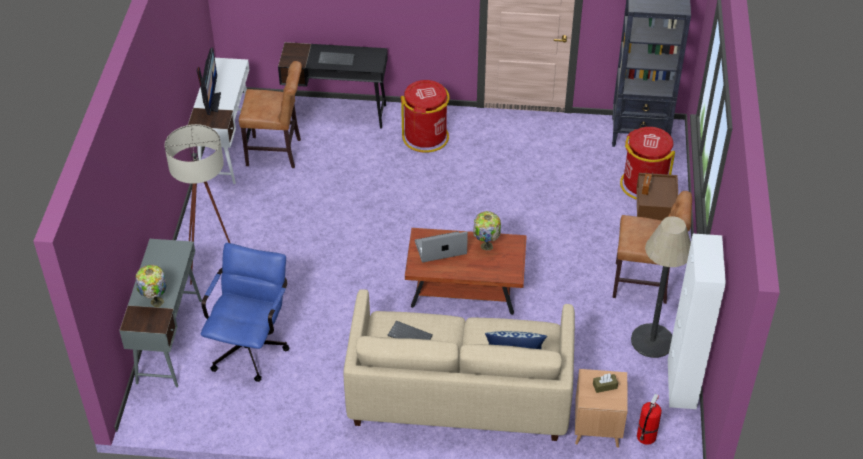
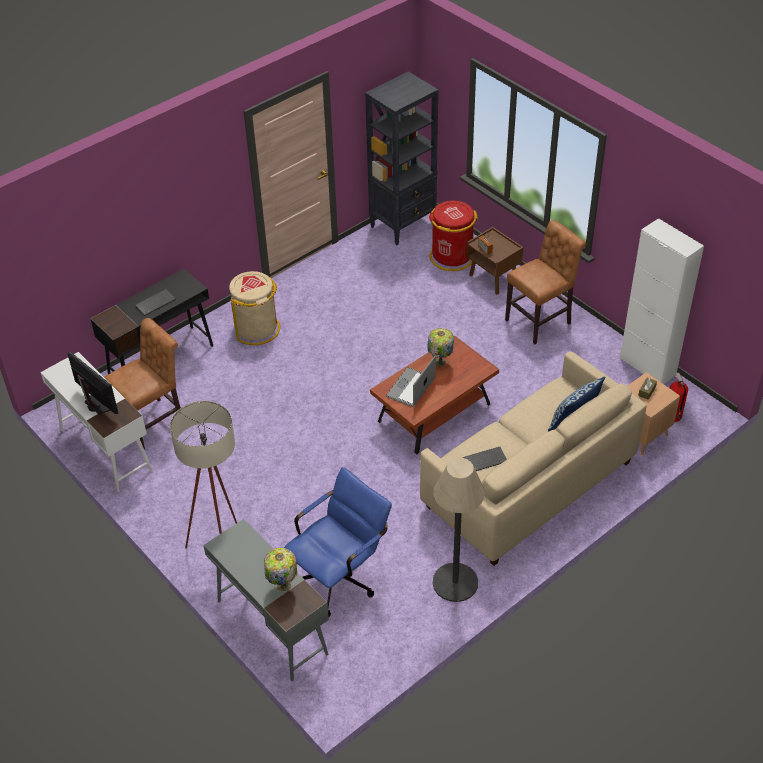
camera: 45 degrees left, 0 degrees up
blue office chair [201,243,289,382] -> blue office chair turned 75 degrees clockwise [284,467,392,617]
red trash can [400,80,450,153] -> beige trash can [229,271,280,345]
floor lamp [631,216,691,358] -> floor lamp moved to [433,458,485,602]

